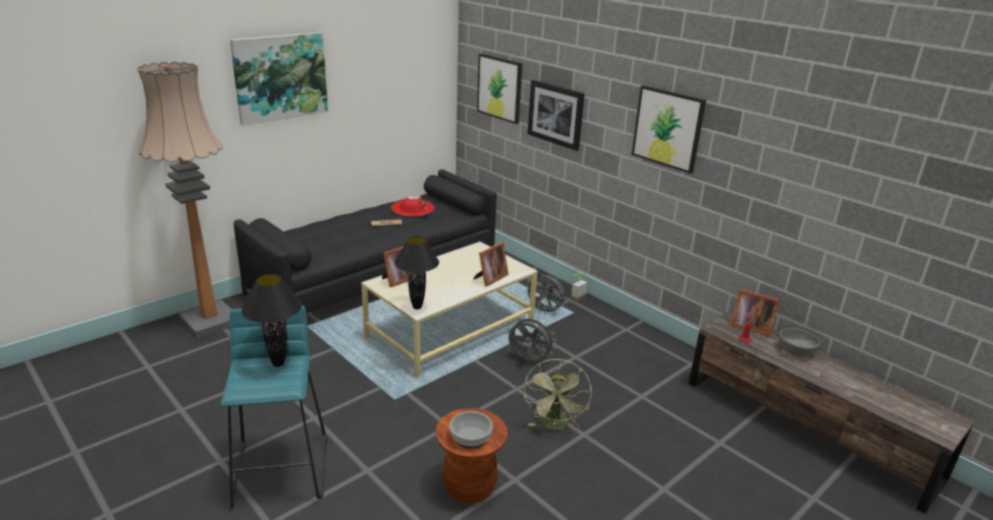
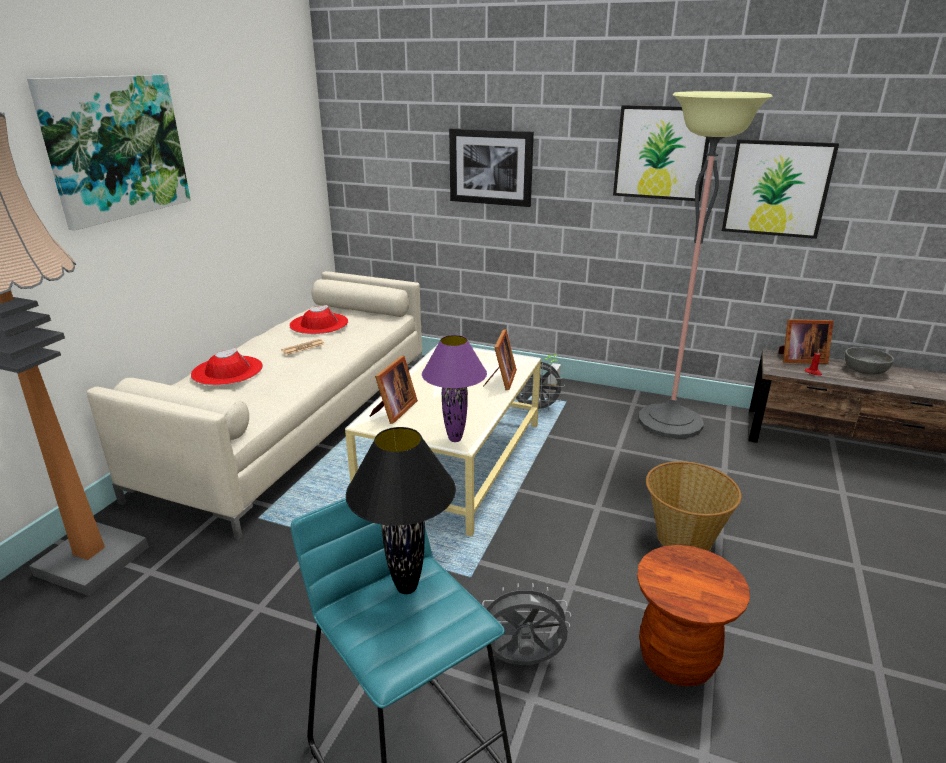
camera: 25 degrees left, 0 degrees up
black sofa [234,169,497,313] -> beige sofa [87,271,422,539]
black table lamp [394,236,439,309] -> purple table lamp [422,335,487,442]
bowl [449,411,493,449] -> none
picture [477,54,522,124] -> picture moved to [722,139,839,239]
grey fan [509,315,556,362] -> grey fan moved to [482,583,571,665]
green fan [524,359,592,431] -> basket [646,461,741,551]
none -> red hat [191,348,263,385]
none -> floor lamp [638,91,773,439]

